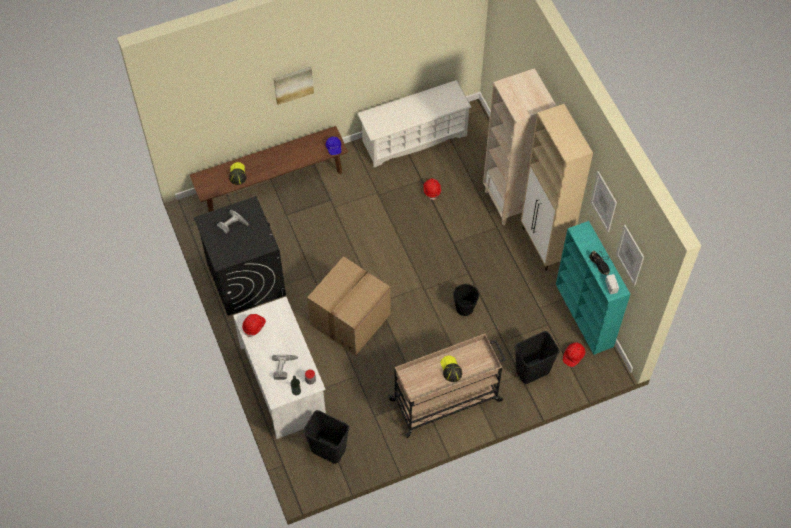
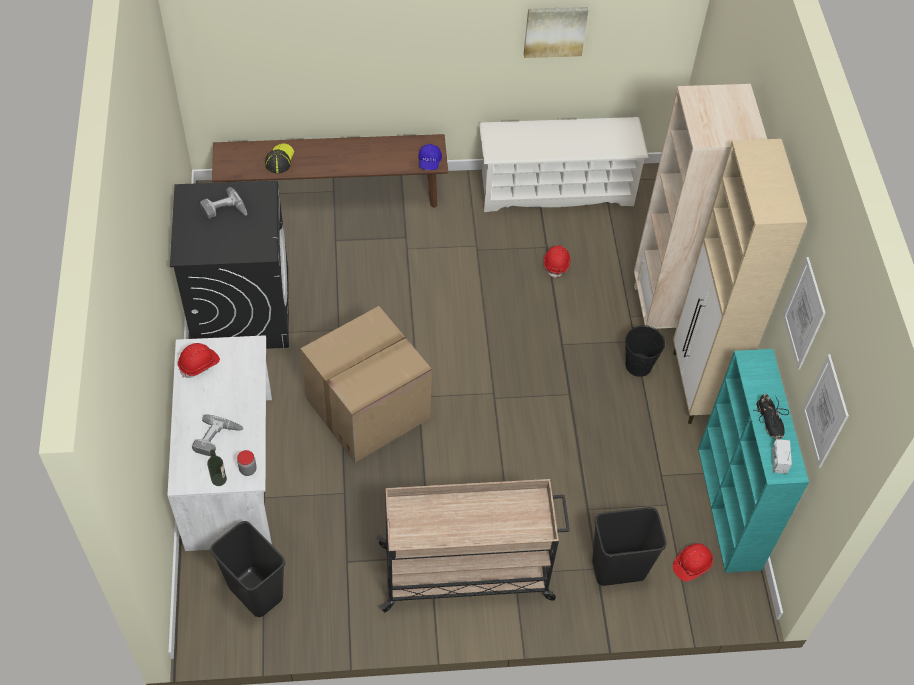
camera: 15 degrees right, 5 degrees down
picture [274,66,314,105] -> picture moved to [524,7,588,58]
cap [440,356,462,382] -> none
black bucket [453,284,479,316] -> black bucket moved to [625,325,665,377]

